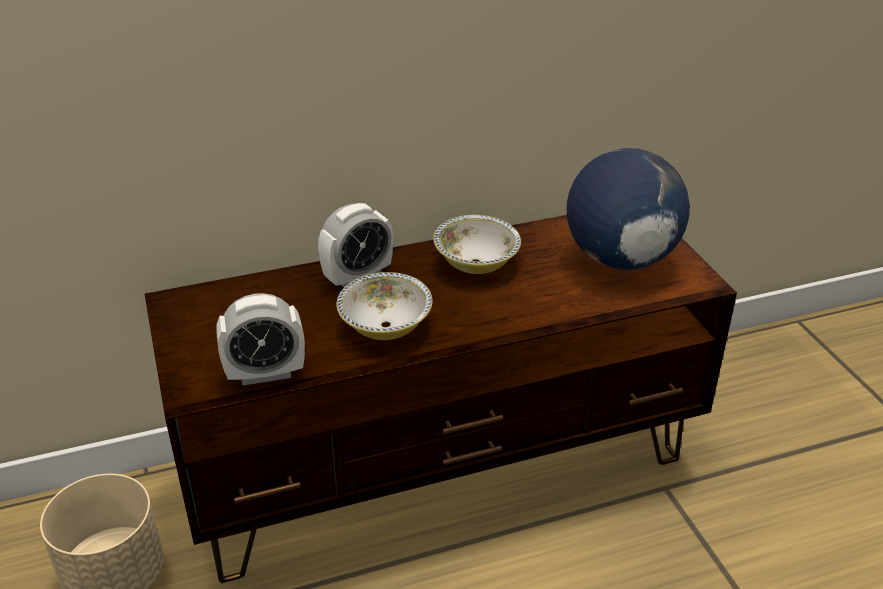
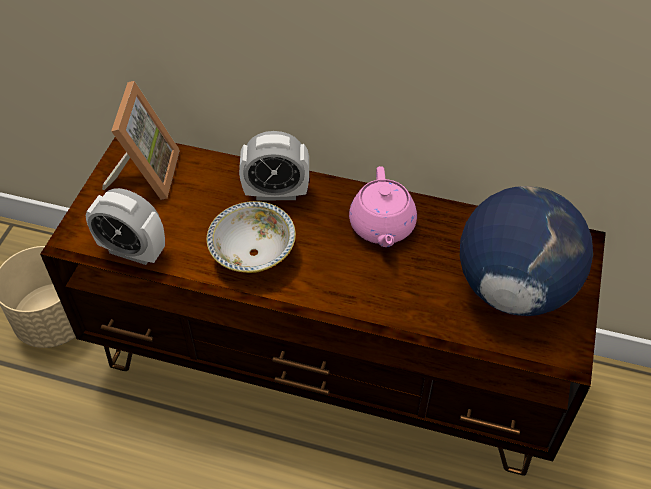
camera: 35 degrees right, 15 degrees up
bowl [433,215,521,274] -> pink teapot [349,166,417,247]
none -> picture frame [102,81,180,200]

